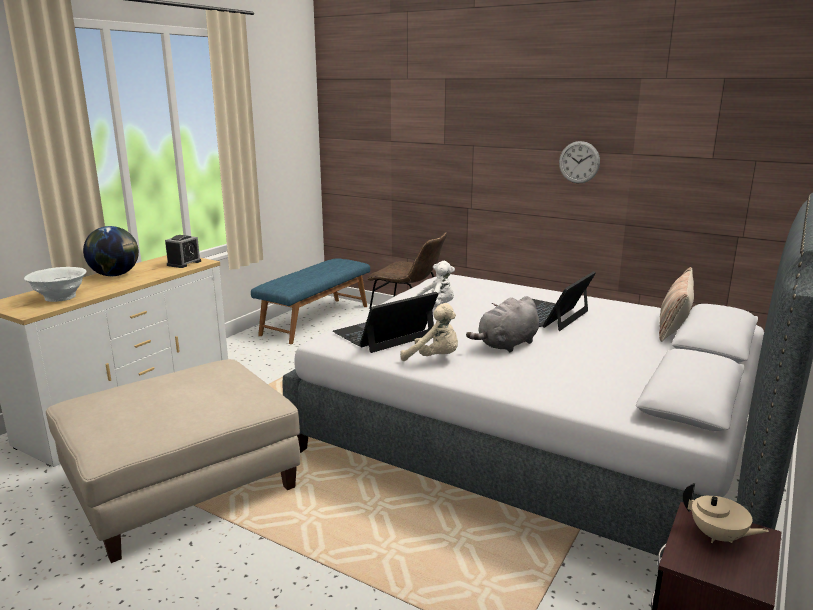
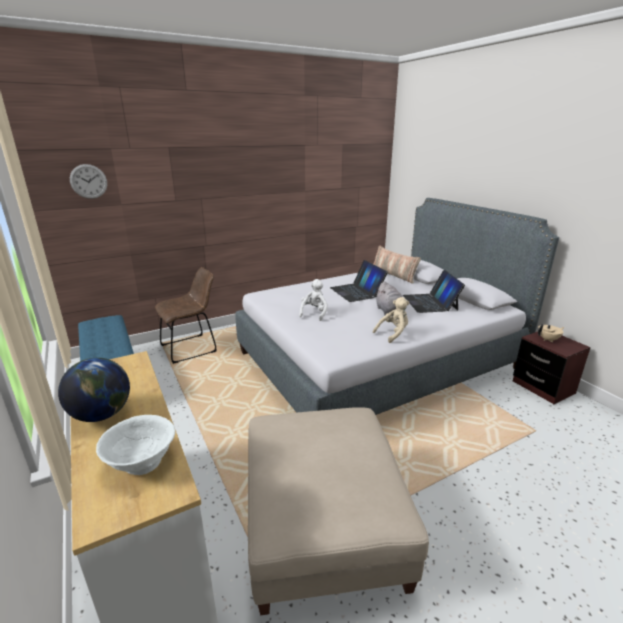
camera: 60 degrees left, 5 degrees up
alarm clock [165,235,201,268] -> none
laptop [333,292,438,353] -> laptop moved to [403,270,465,313]
wall clock [559,141,600,183] -> wall clock moved to [70,164,107,199]

